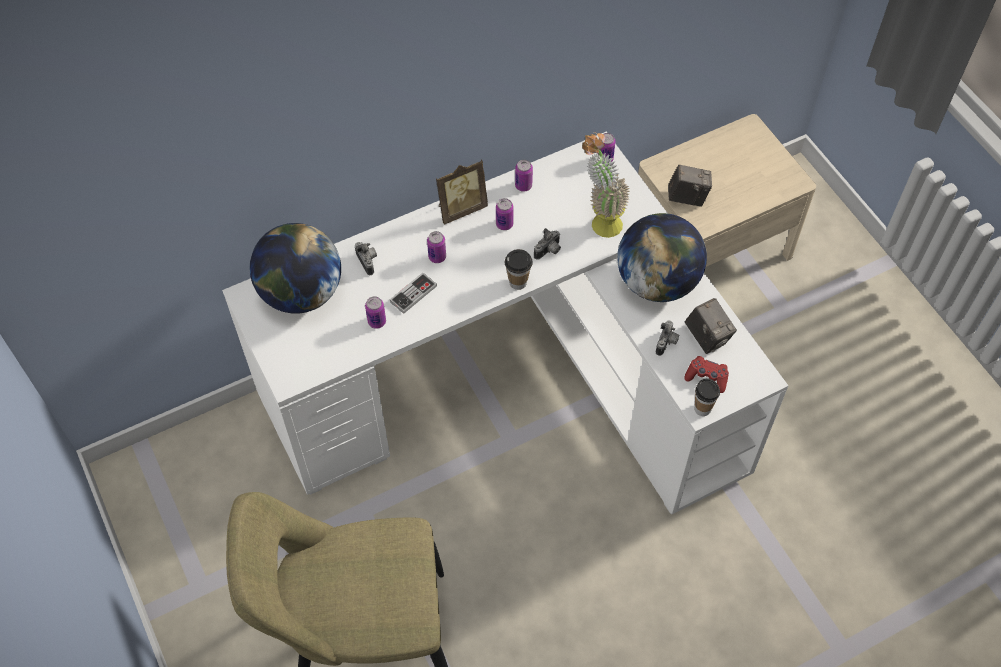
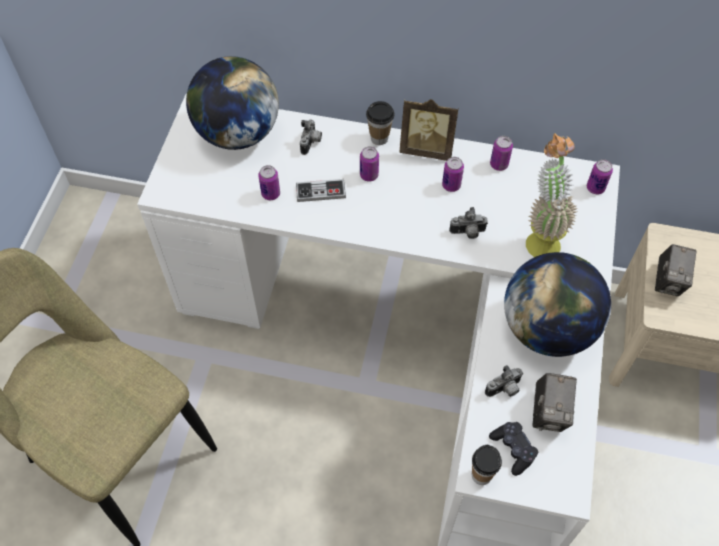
camera: 40 degrees right, 0 degrees up
cup [505,249,533,290] -> cup moved to [366,101,395,145]
camera [668,164,712,207] -> camera turned 60 degrees clockwise [655,244,697,296]
red game controller [684,356,729,393] -> black game controller [489,422,539,476]

